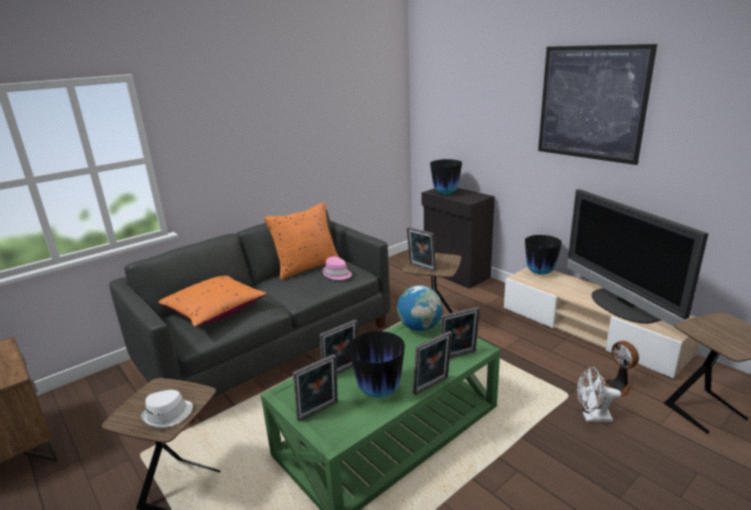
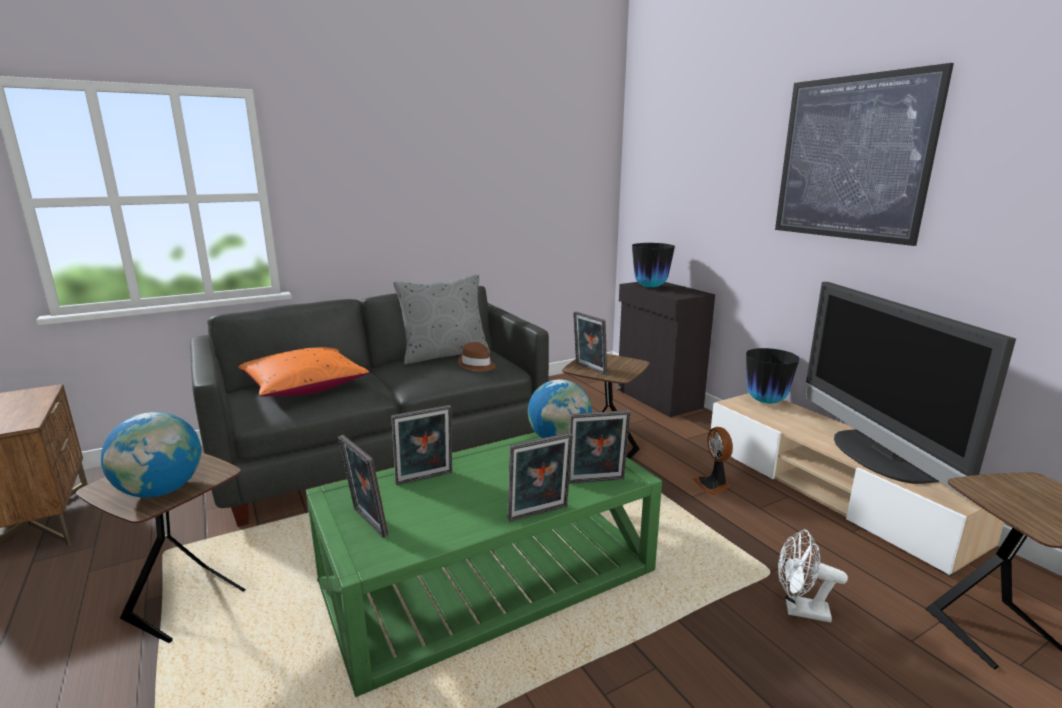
camera: 10 degrees right, 5 degrees down
white hat [141,390,193,428] -> globe [101,412,201,498]
orange pillow [264,203,339,280] -> grey pillow [393,275,490,364]
picture frame [293,354,338,421] -> picture frame turned 75 degrees clockwise [338,435,388,538]
pink hat [322,256,352,280] -> brown hat [458,342,496,372]
vase [349,331,405,398] -> none
fan [601,341,639,397] -> fan moved to [693,427,733,495]

